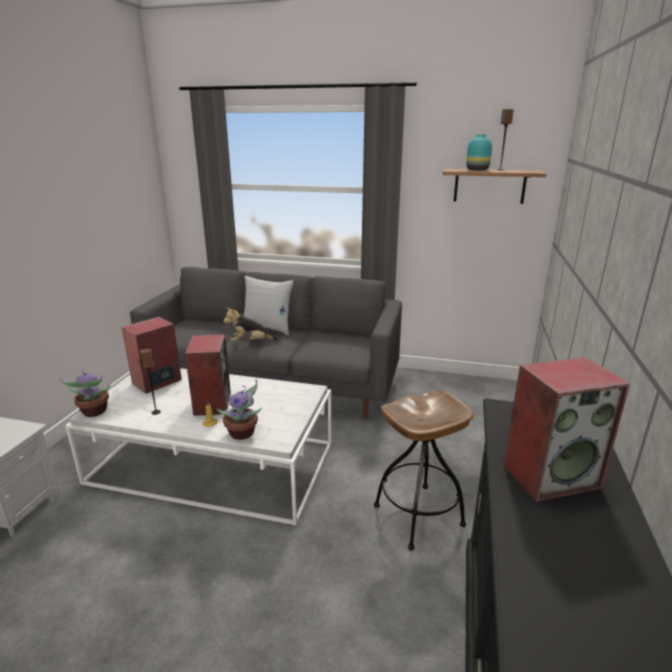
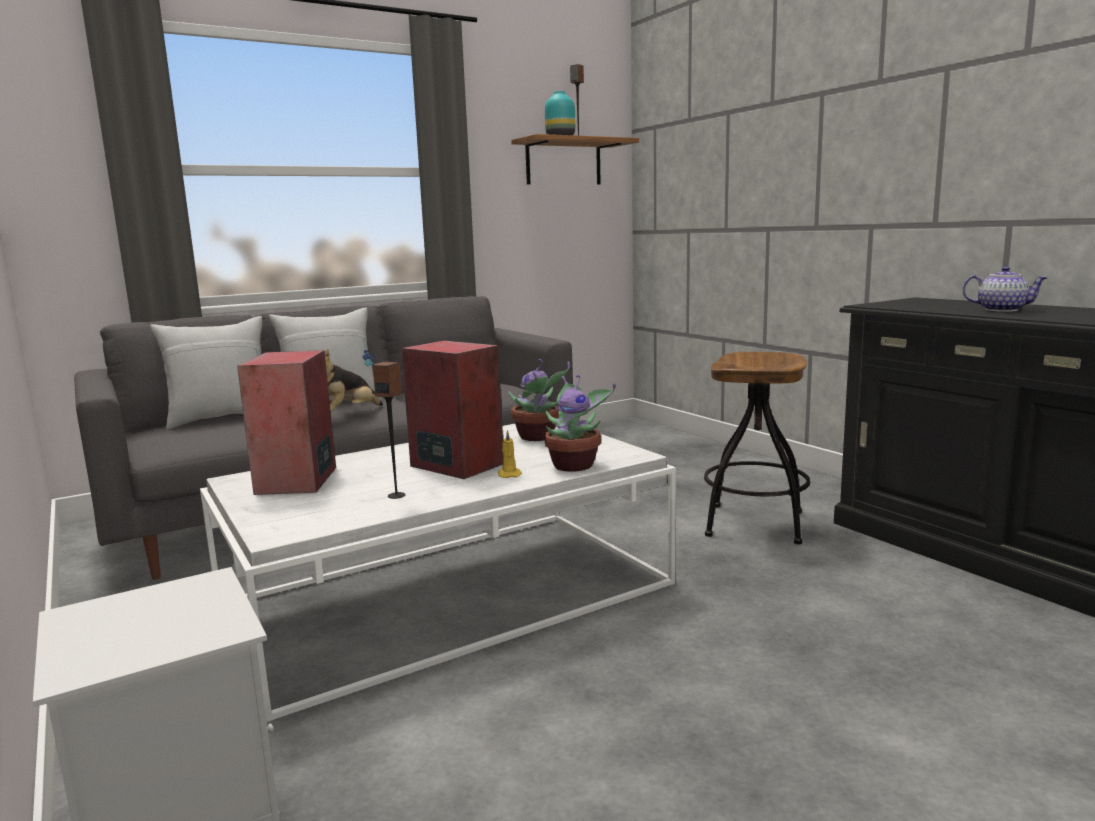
camera: 45 degrees left, 10 degrees down
potted plant [59,369,111,417] -> potted plant moved to [509,359,570,441]
speaker [503,357,630,502] -> teapot [962,266,1048,312]
none -> grey pillow [150,316,262,429]

